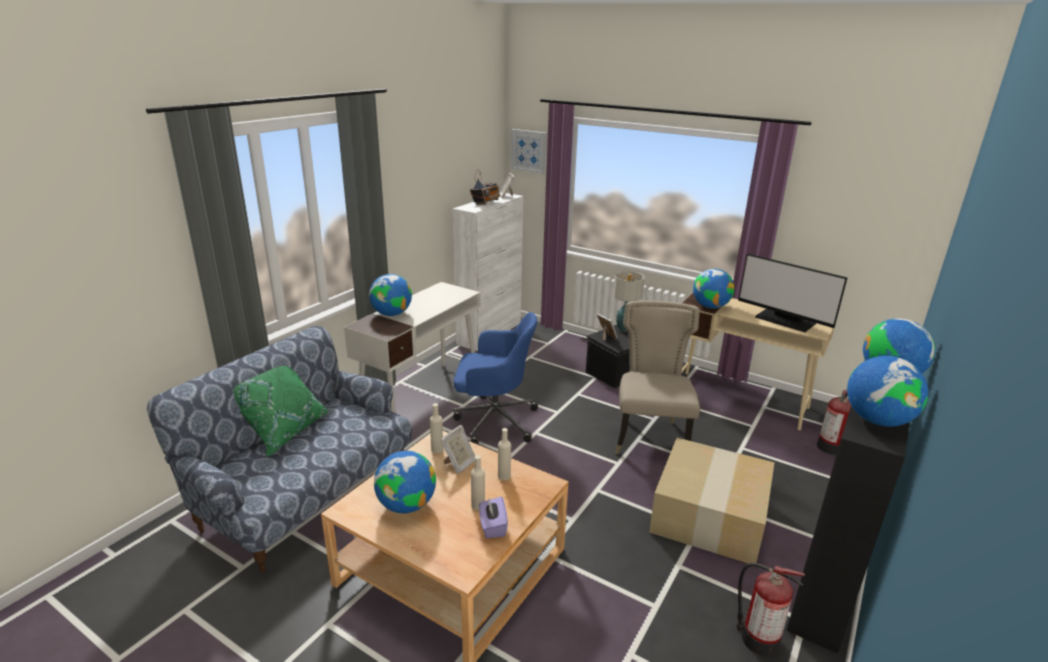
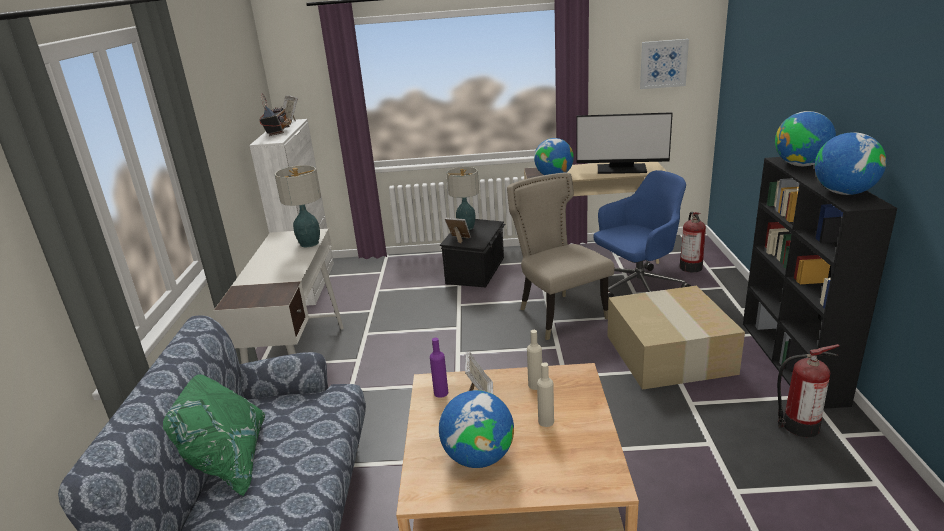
camera: 30 degrees left, 0 degrees up
globe [369,274,412,316] -> none
beige bottle [430,403,443,453] -> purple bottle [430,338,448,398]
blue office chair [453,312,538,445] -> blue office chair moved to [594,170,691,298]
purple tissue box [479,497,508,538] -> none
picture [511,129,547,174] -> picture moved to [640,39,689,89]
none -> table lamp [275,165,321,247]

